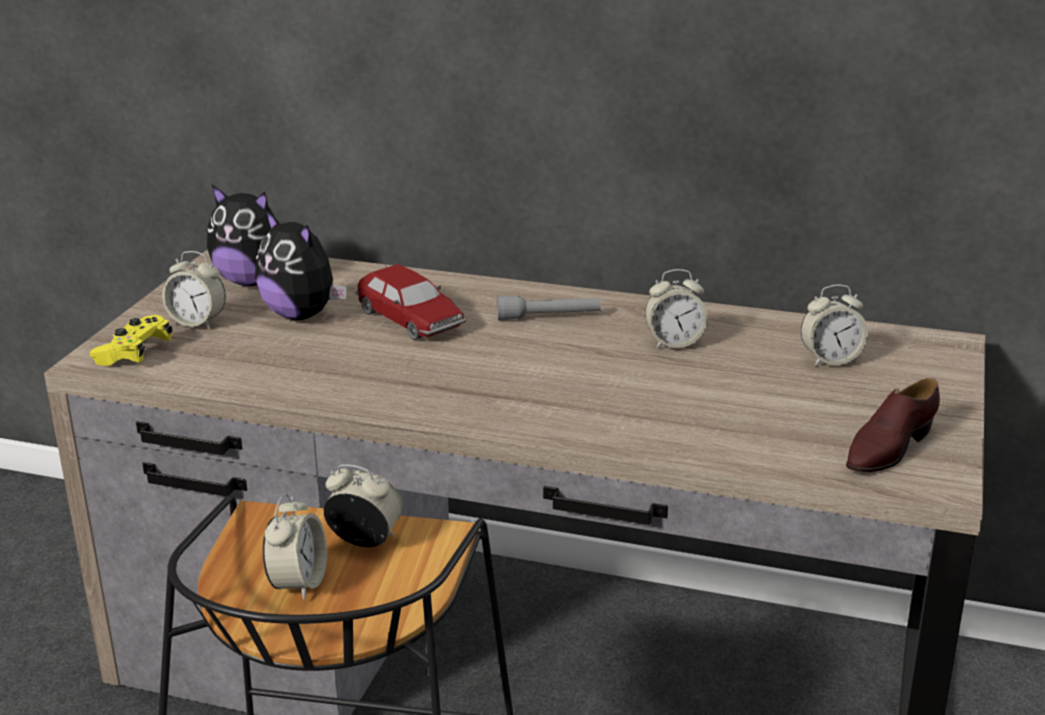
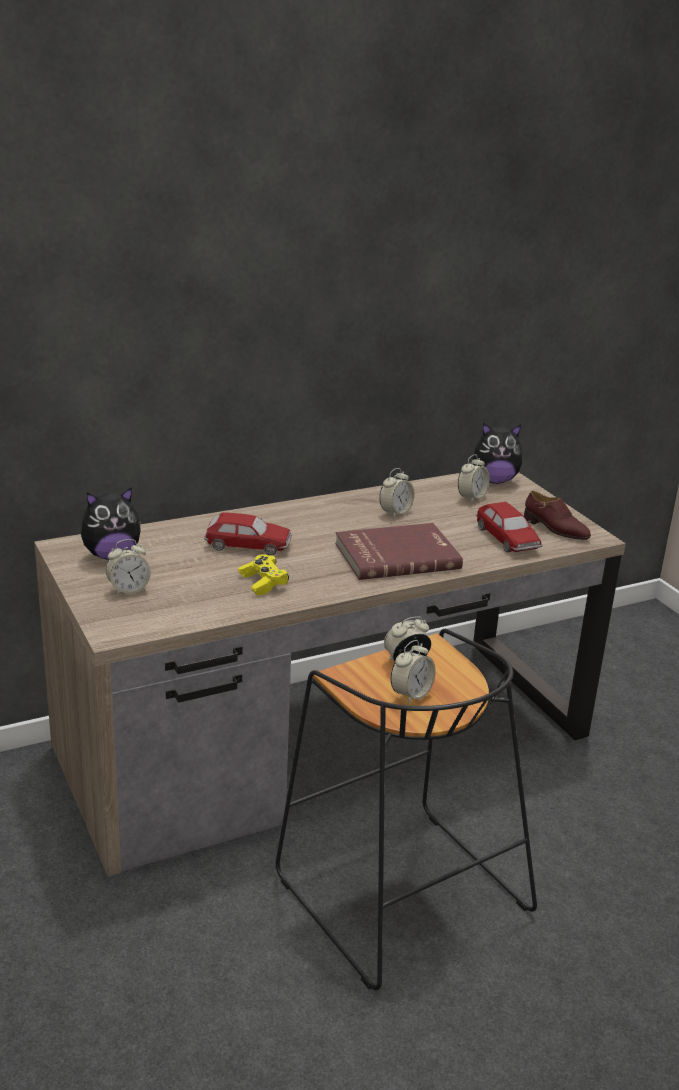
camera: 45 degrees left, 0 degrees up
yellow game controller [90,315,172,366] -> yellow game controller moved to [238,554,289,596]
plush toy [255,210,347,320] -> plush toy moved to [473,423,524,484]
alarm clock [263,494,327,600] -> alarm clock turned 75 degrees clockwise [391,640,435,704]
grey flashlight [497,296,601,320] -> none
brown shoe [846,378,940,472] -> brown shoe turned 45 degrees counterclockwise [524,491,591,540]
none -> red book [335,523,463,580]
none -> toy car [476,502,543,552]

